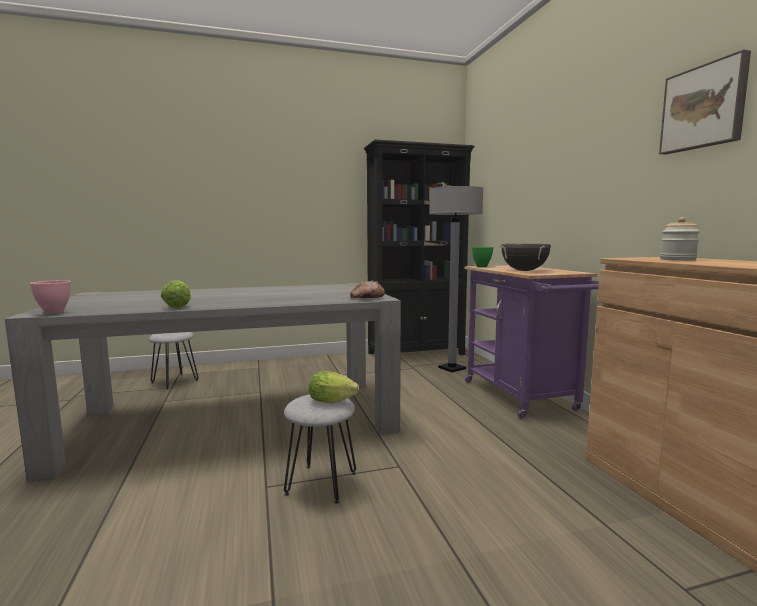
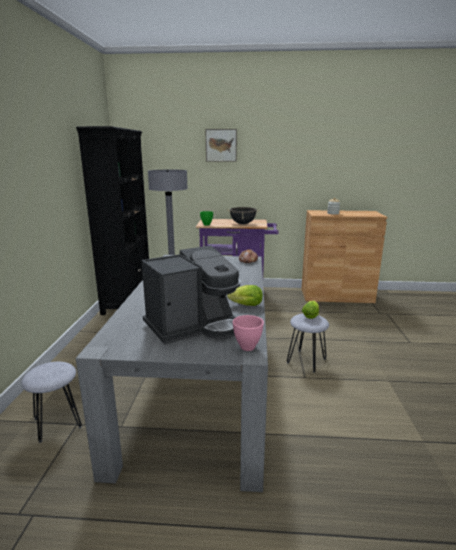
camera: 70 degrees left, 10 degrees up
picture [659,49,751,155] -> picture moved to [206,129,237,162]
none -> coffee machine [142,246,241,345]

